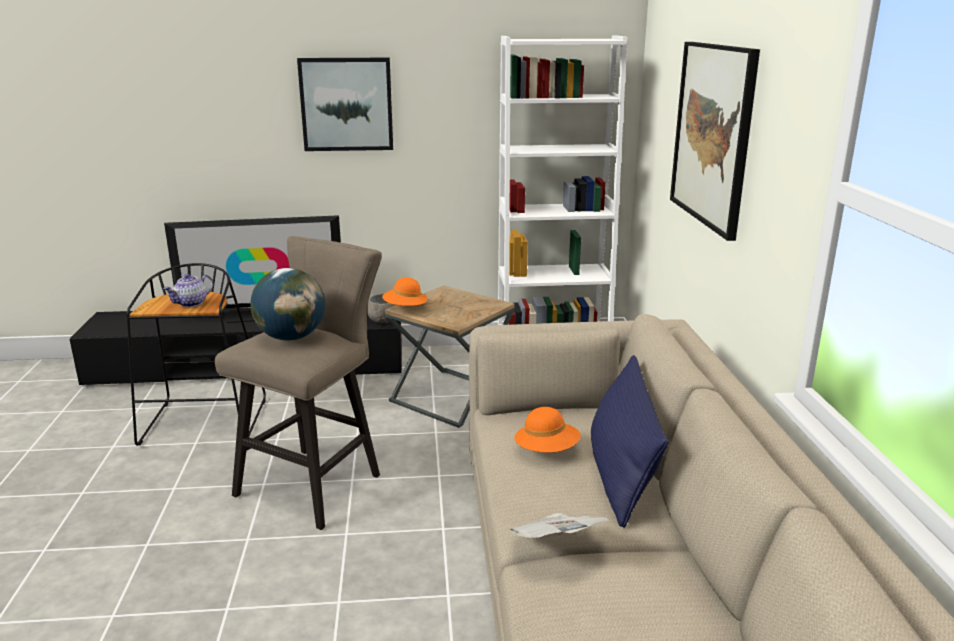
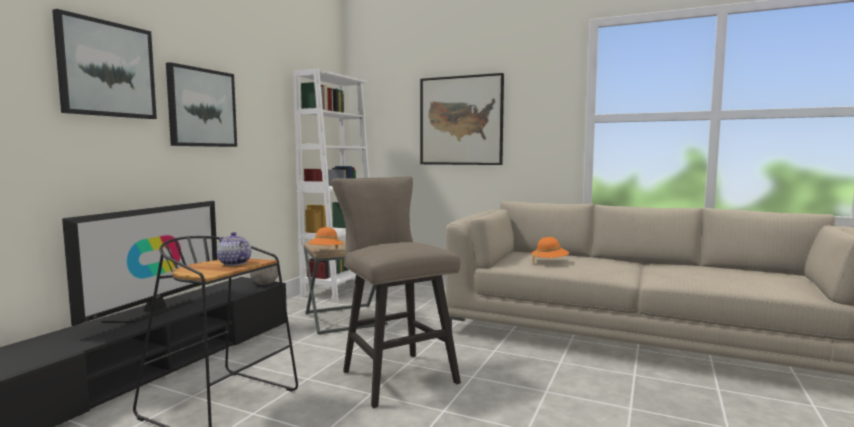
camera: 60 degrees left, 15 degrees down
teapot [163,274,214,307] -> teapot turned 150 degrees clockwise [217,232,251,266]
globe [250,268,325,341] -> none
newspaper [509,513,609,538] -> none
blue pillow [591,355,669,528] -> none
none -> picture [52,9,157,119]

